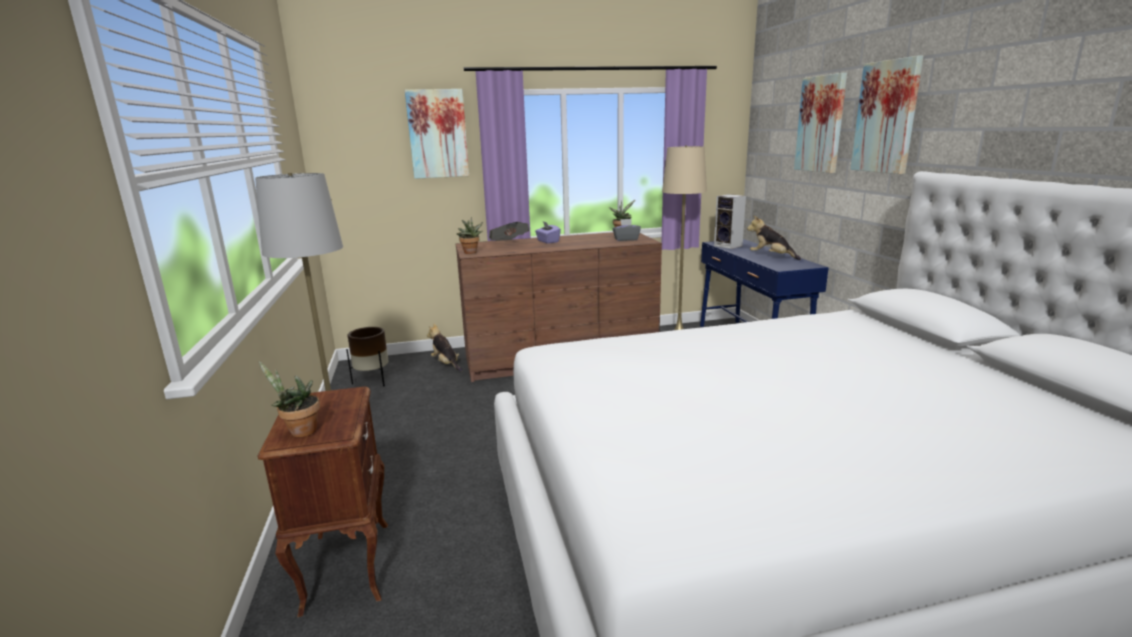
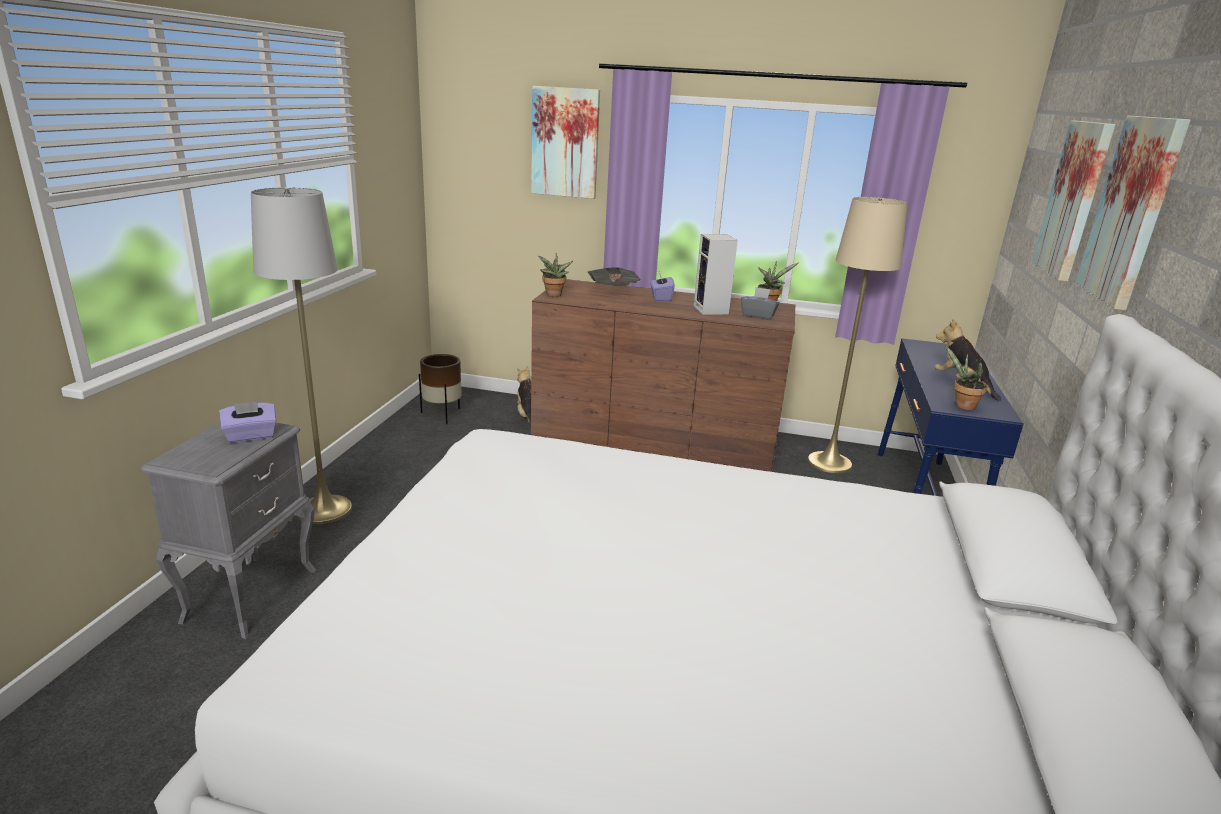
camera: 25 degrees right, 5 degrees up
brown nightstand [258,387,388,617] -> grey nightstand [141,422,316,639]
potted plant [259,361,320,437] -> potted plant moved to [945,345,987,410]
speaker [714,194,746,249] -> speaker moved to [694,234,738,315]
none -> purple tissue box [219,402,276,443]

